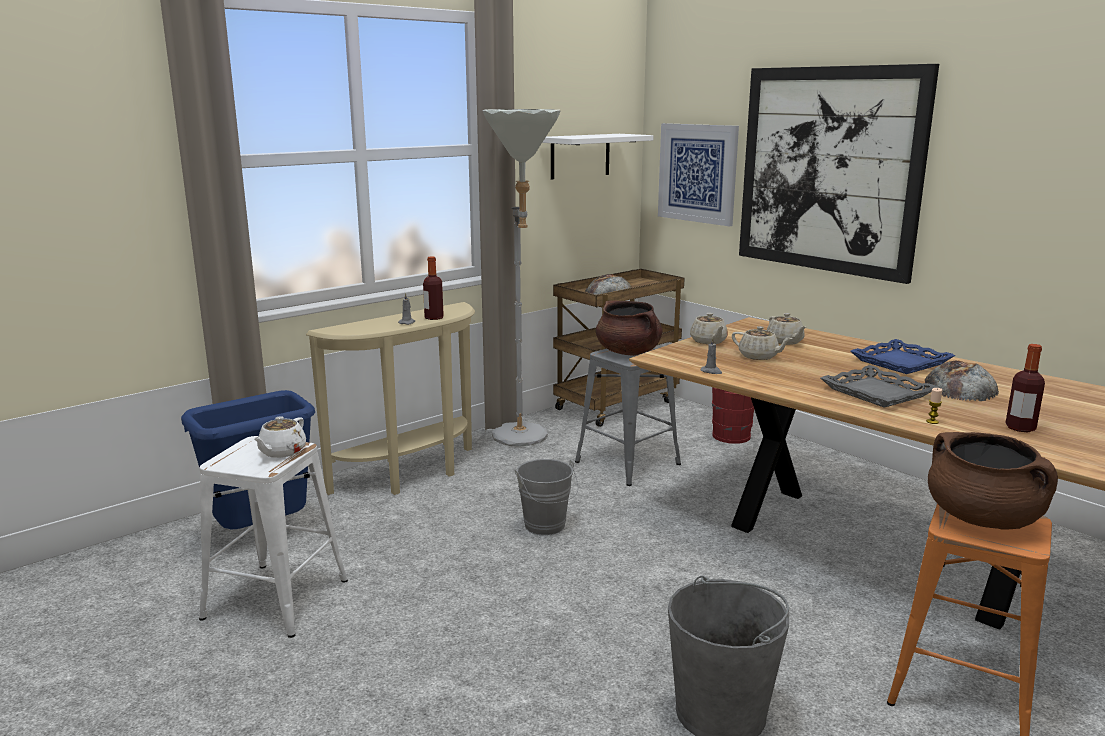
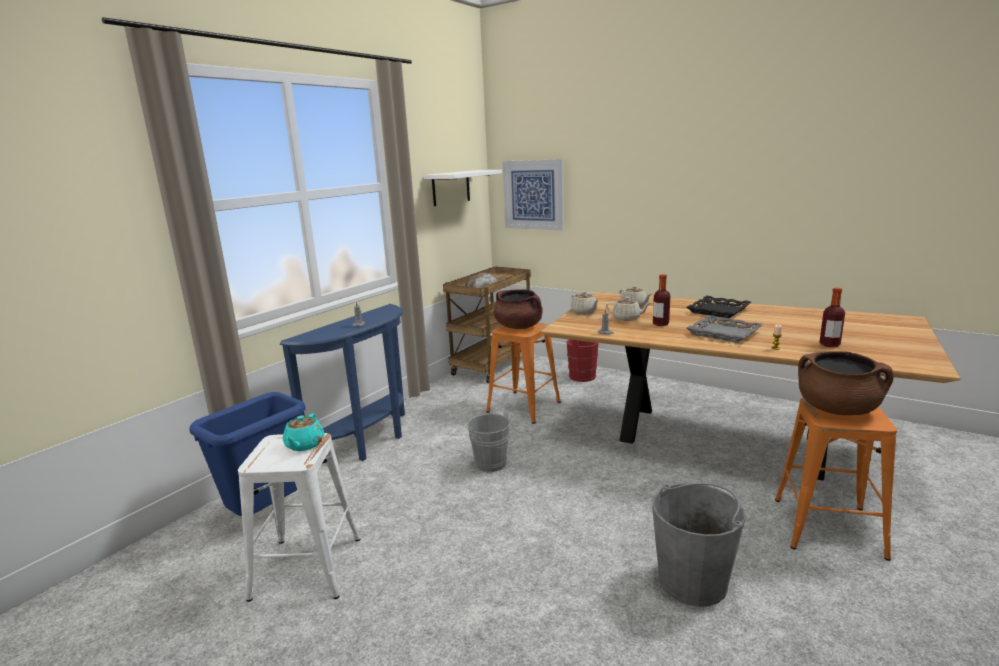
camera: 15 degrees left, 0 degrees up
white teapot [253,416,306,458] -> turquoise teapot [283,414,324,451]
beige console table [306,302,475,495] -> blue console table [280,304,405,461]
bottle [423,256,444,320] -> bottle moved to [653,274,670,326]
grey floor lamp [483,109,561,446] -> none
grey stool [575,348,681,486] -> orange stool [486,323,561,424]
picture [739,64,939,284] -> none
blue tray [850,339,955,374] -> black tray [687,296,751,318]
bread [925,361,999,401] -> none

